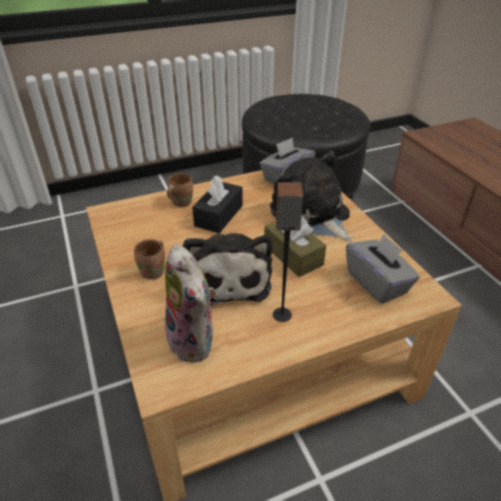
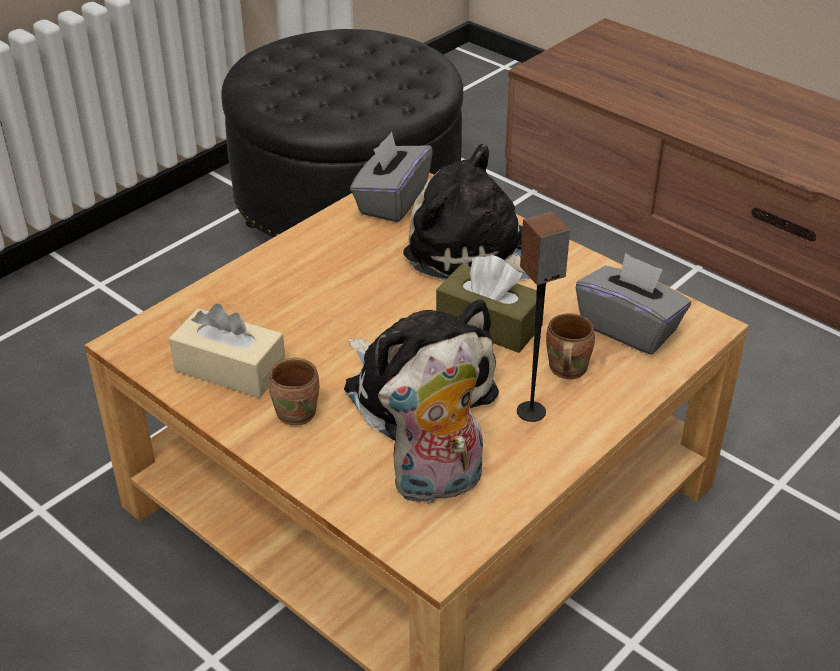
camera: 25 degrees left, 0 degrees up
plush toy [165,244,216,362] -> plush toy turned 120 degrees clockwise [378,338,483,504]
brown mug [167,173,193,207] -> brown mug moved to [546,313,595,379]
black tissue box [192,175,243,233] -> none
none -> beige tissue box [169,304,285,398]

